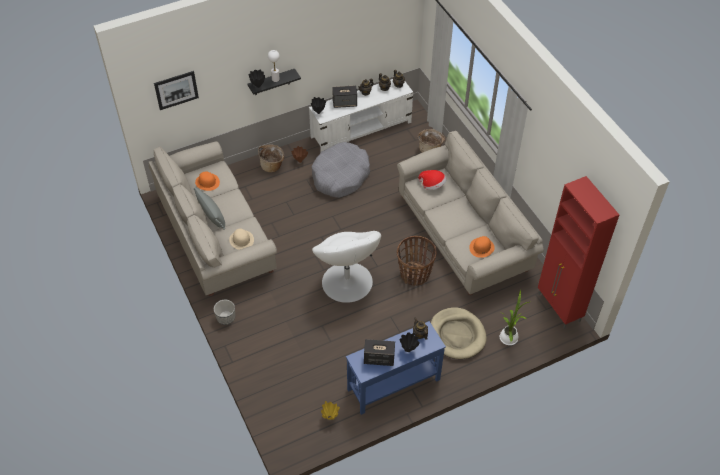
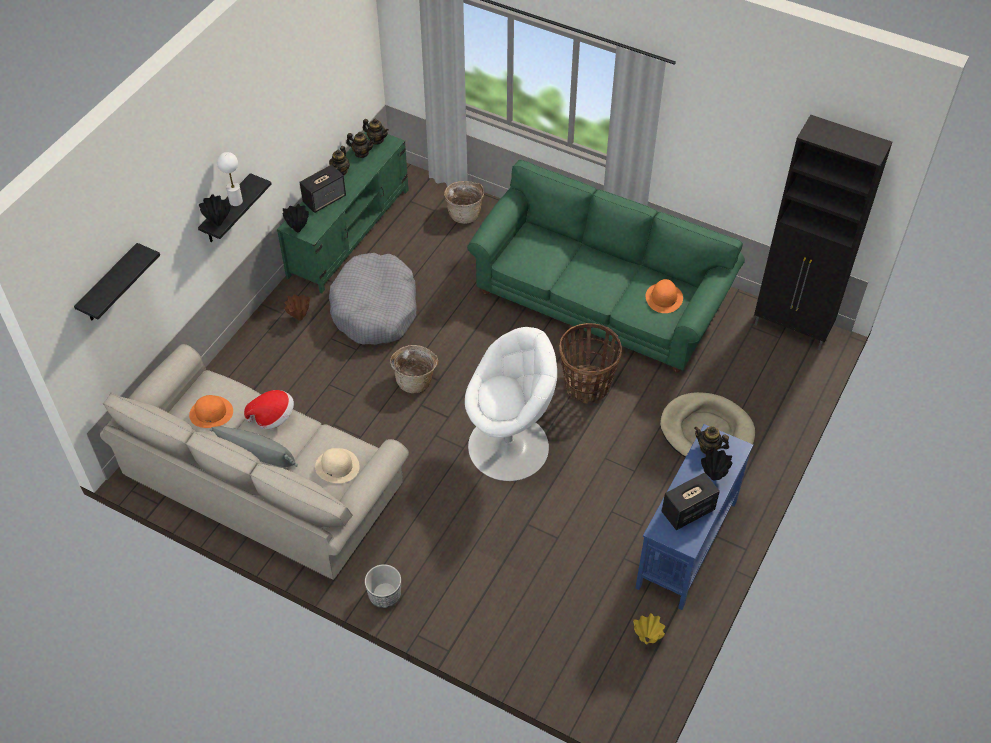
camera: 35 degrees left, 0 degrees up
picture [154,71,199,110] -> black shelf [74,243,160,320]
basket [258,144,284,172] -> basket moved to [390,345,438,393]
white tv stand [309,79,413,152] -> green tv stand [277,132,409,293]
white armchair [312,231,381,303] -> white armchair turned 45 degrees counterclockwise [465,327,557,481]
beige sofa [397,131,544,295] -> green sofa [467,160,745,372]
hat [418,170,446,190] -> hat moved to [244,390,294,429]
potted plant [500,289,531,345] -> none
red cabinet [538,176,619,329] -> black cabinet [754,115,892,350]

